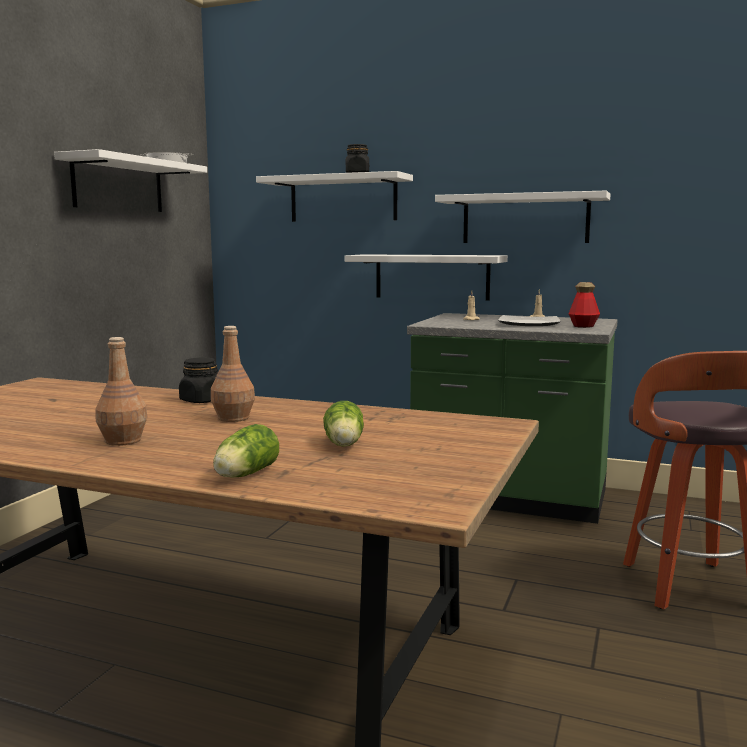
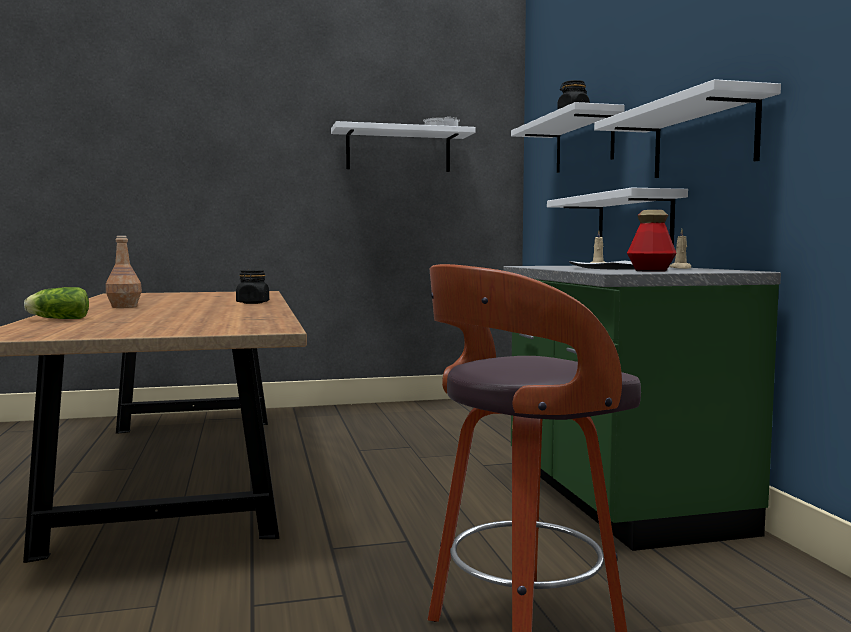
camera: 55 degrees right, 5 degrees down
brown bottle [211,326,255,422] -> none
lettuce [323,401,364,447] -> none

